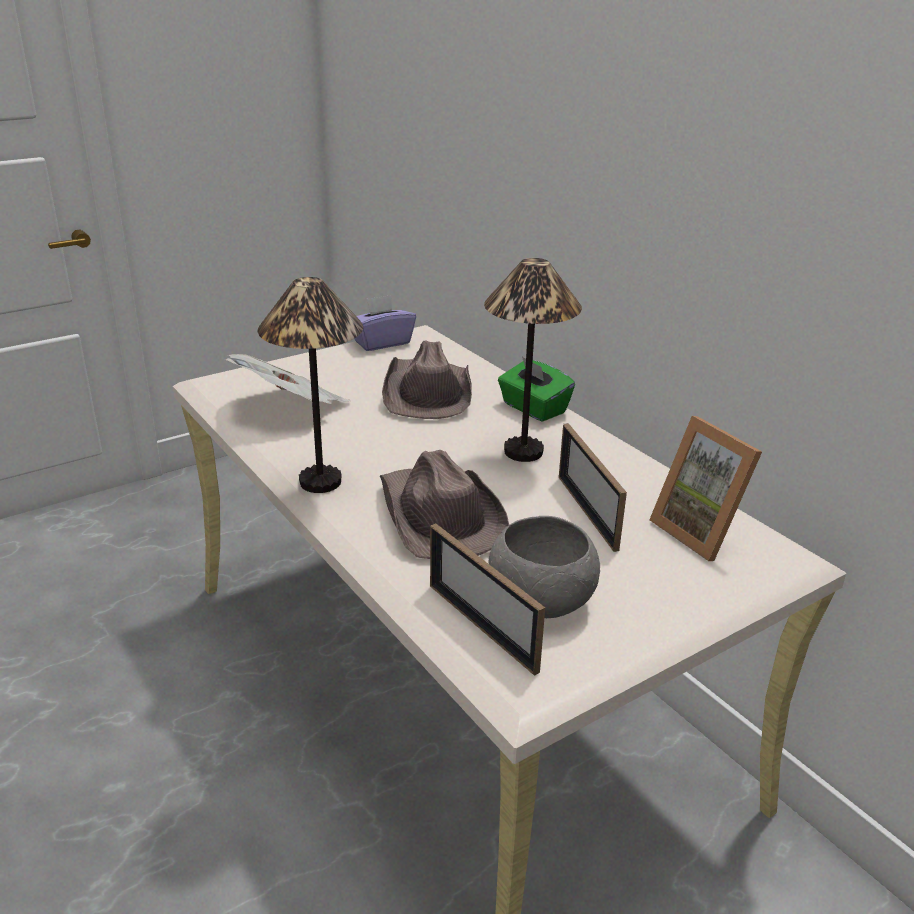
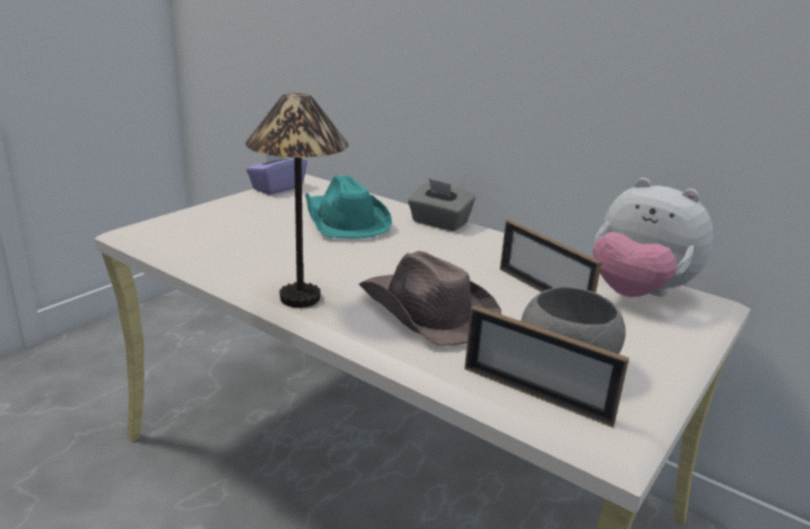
camera: 20 degrees left, 5 degrees down
newspaper [225,354,350,404] -> none
brown hat [382,340,472,419] -> turquoise hat [305,175,392,238]
table lamp [484,258,582,462] -> none
green tissue box [498,356,575,422] -> grey tissue box [408,179,475,231]
picture frame [649,416,762,561] -> plush toy [593,178,714,297]

